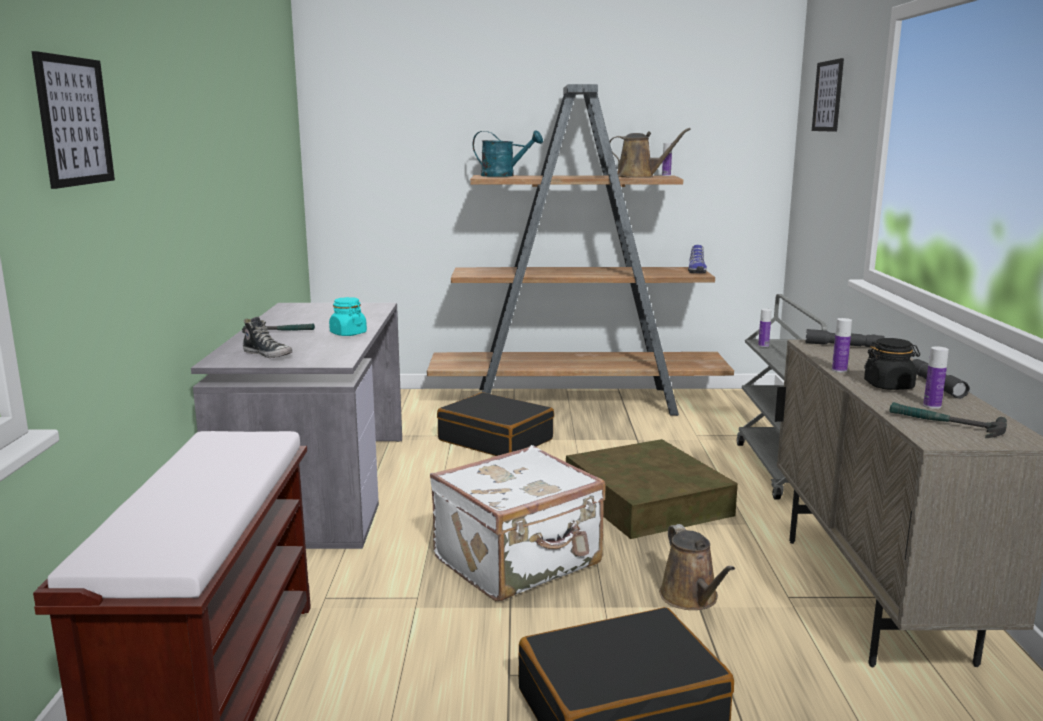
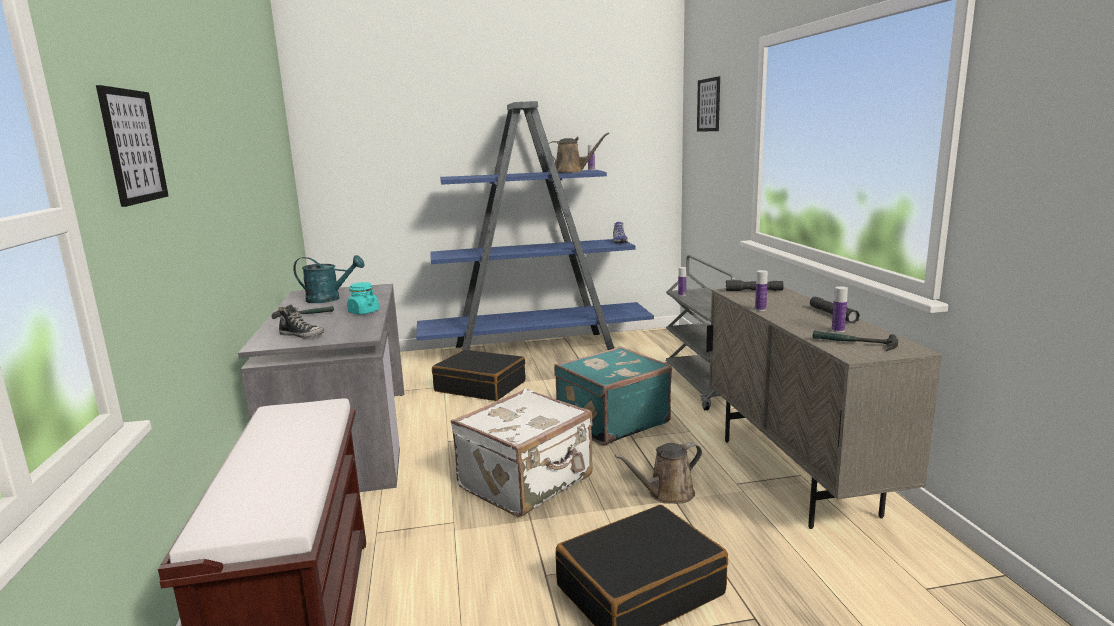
camera: 10 degrees left, 0 degrees up
brown bookcase [427,84,734,416] -> blue bookcase [416,101,654,350]
turquoise watering can [472,130,543,177] -> turquoise watering can moved to [293,255,364,303]
brown storage box [566,439,738,539] -> turquoise suitcase [554,346,672,445]
brown watering can [659,524,735,610] -> brown watering can turned 90 degrees clockwise [615,442,702,504]
black jar [864,338,920,390] -> none

